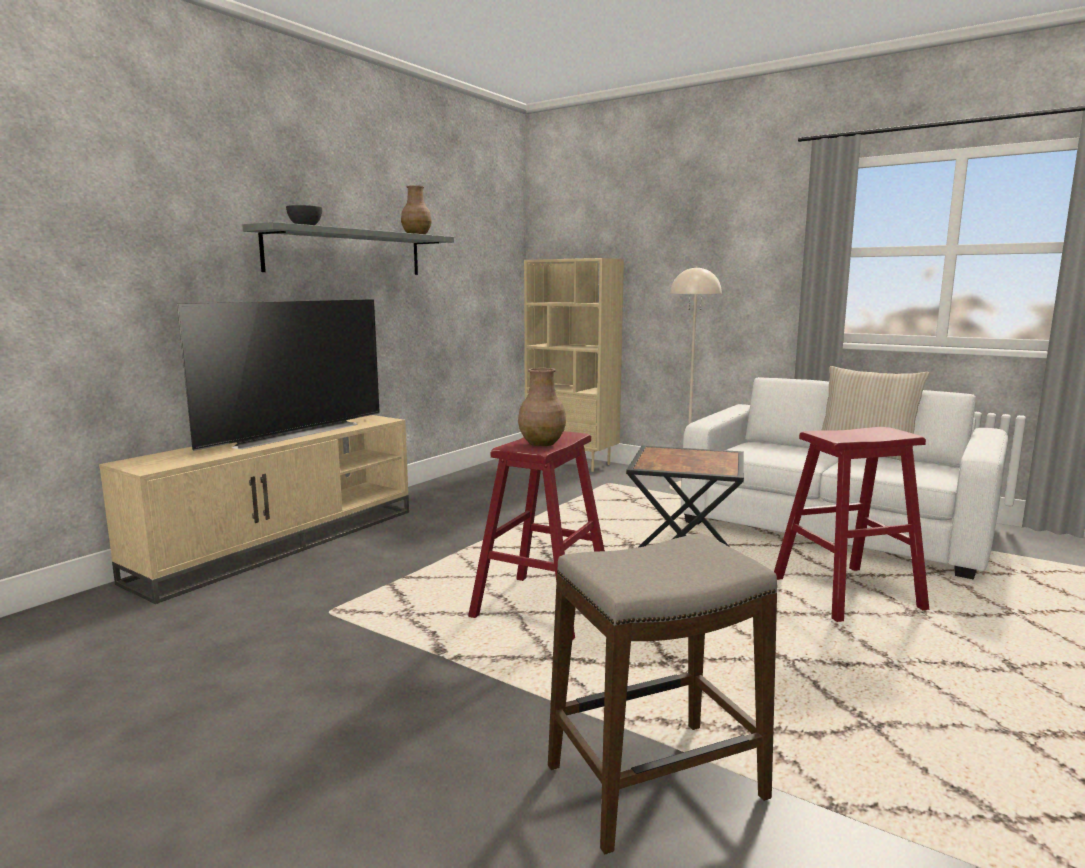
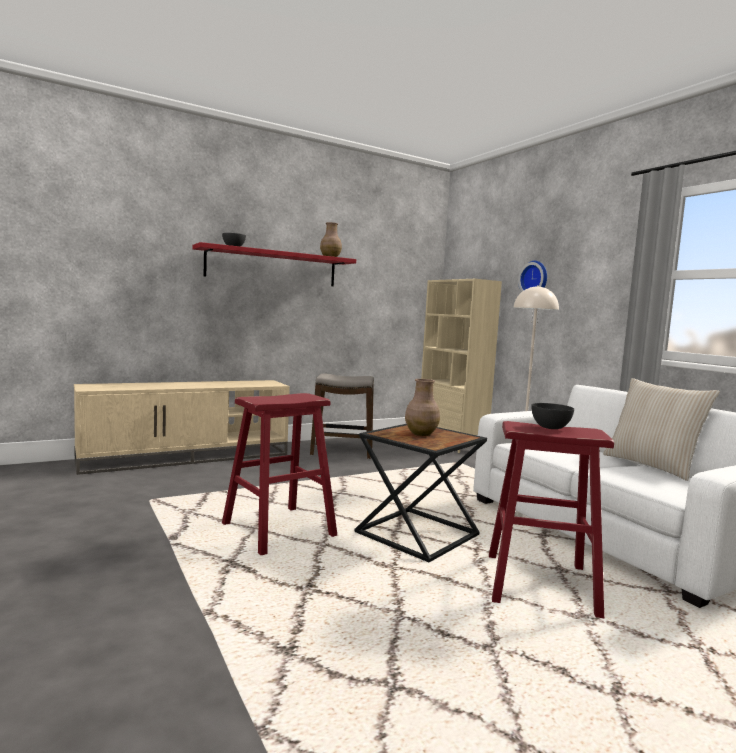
camera: 25 degrees right, 5 degrees down
television [177,299,380,451] -> none
grey shelf [242,222,454,275] -> red shelf [192,242,356,286]
brown vase [518,368,566,446] -> brown vase moved to [405,379,440,436]
stool [548,533,777,854] -> stool moved to [310,373,374,459]
none -> wall clock [518,261,547,292]
none -> grey bowl [532,403,574,429]

